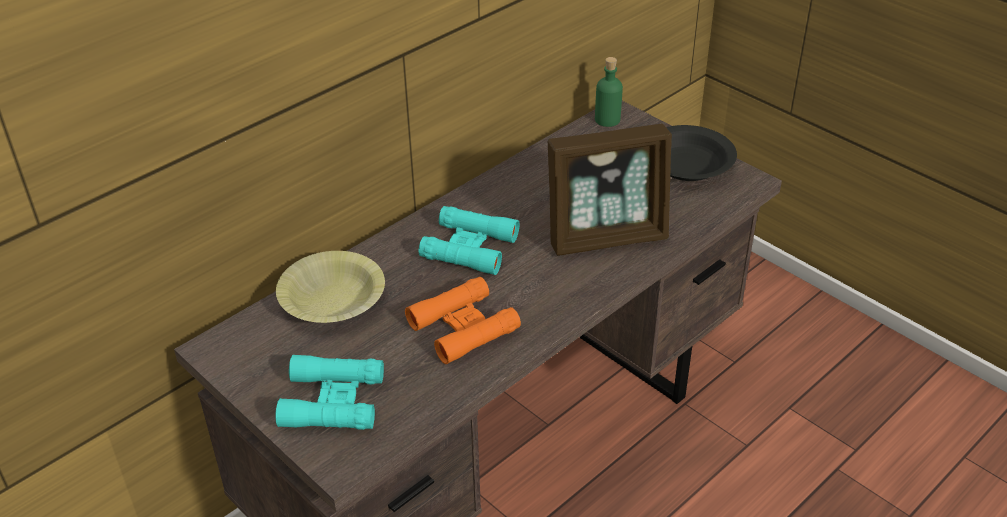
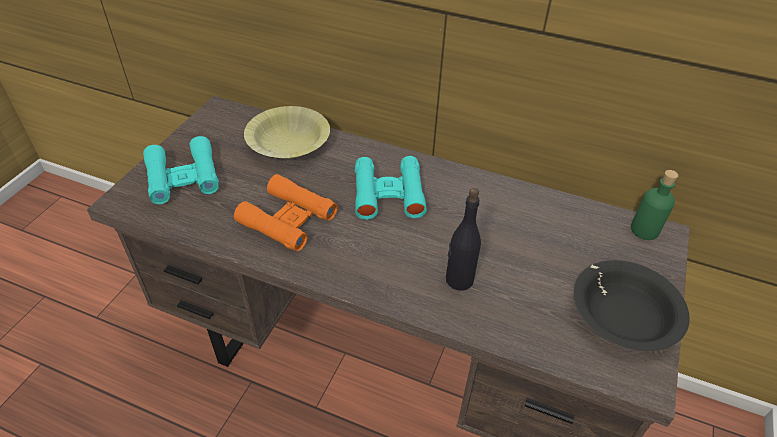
camera: 65 degrees right, 5 degrees up
picture frame [548,124,672,256] -> black bottle [446,188,481,290]

